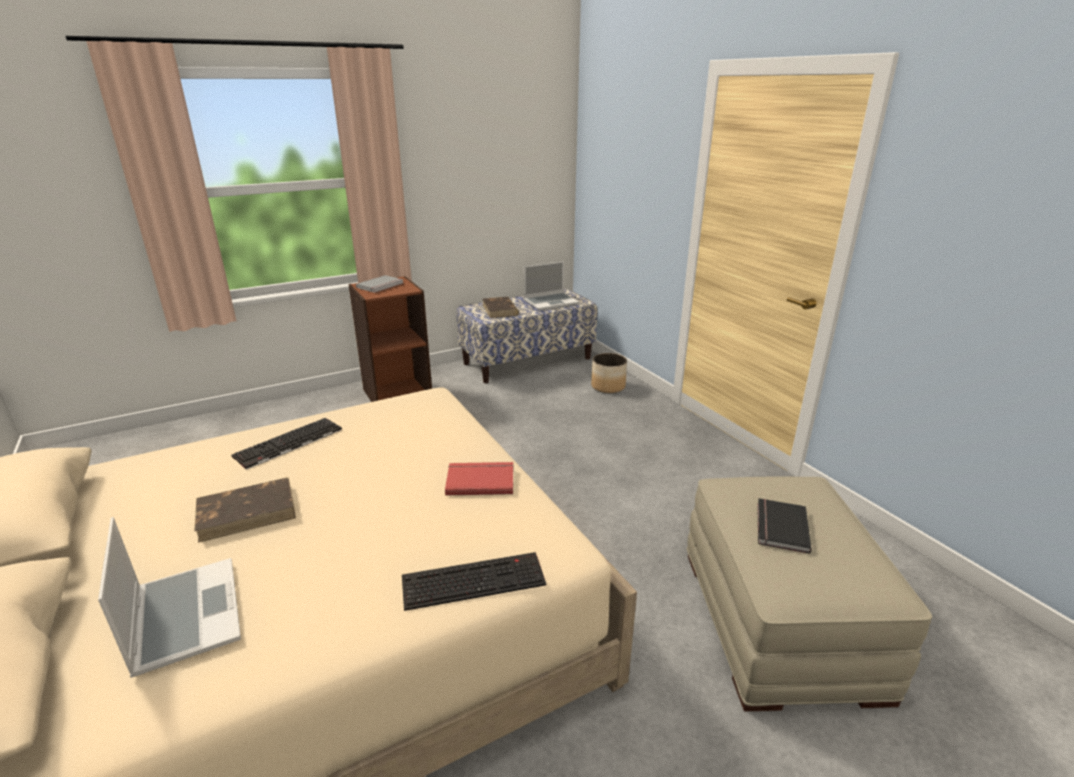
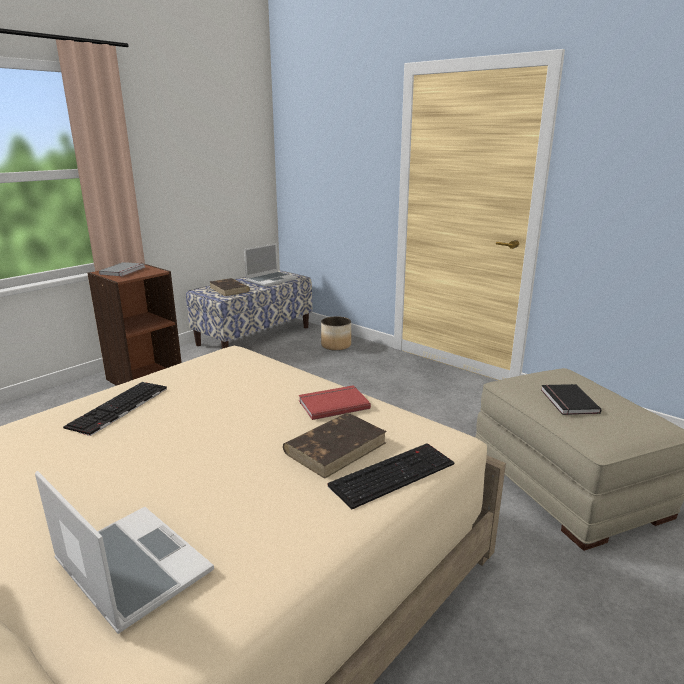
camera: 20 degrees left, 5 degrees down
brown book [194,477,296,543] -> brown book moved to [283,413,387,479]

